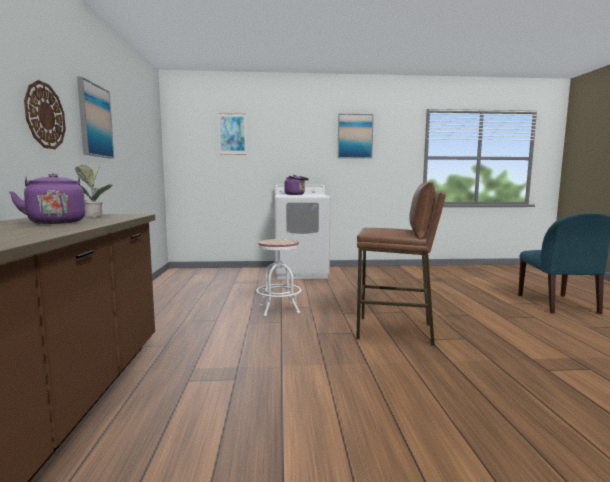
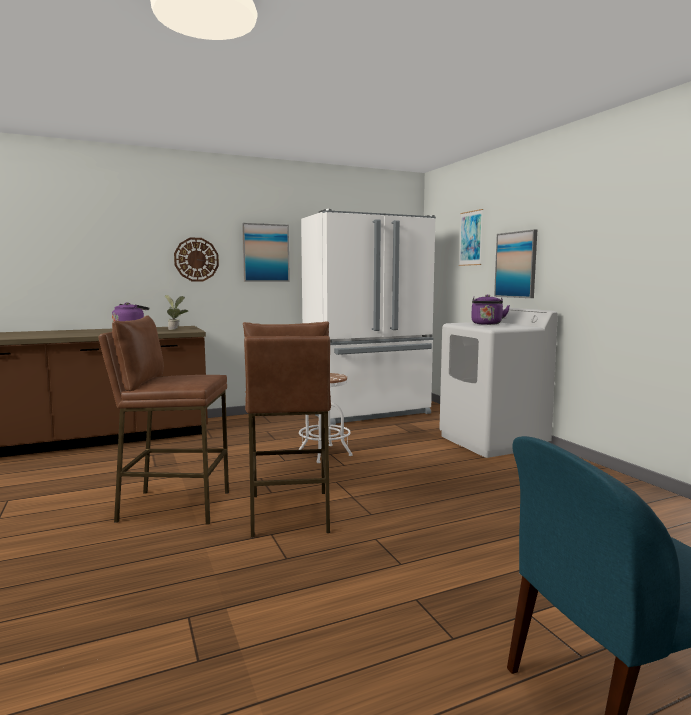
camera: 70 degrees right, 0 degrees up
picture [338,114,374,158] -> picture moved to [494,229,537,298]
none -> brown stool [98,315,229,525]
none -> white fridge [301,209,436,425]

